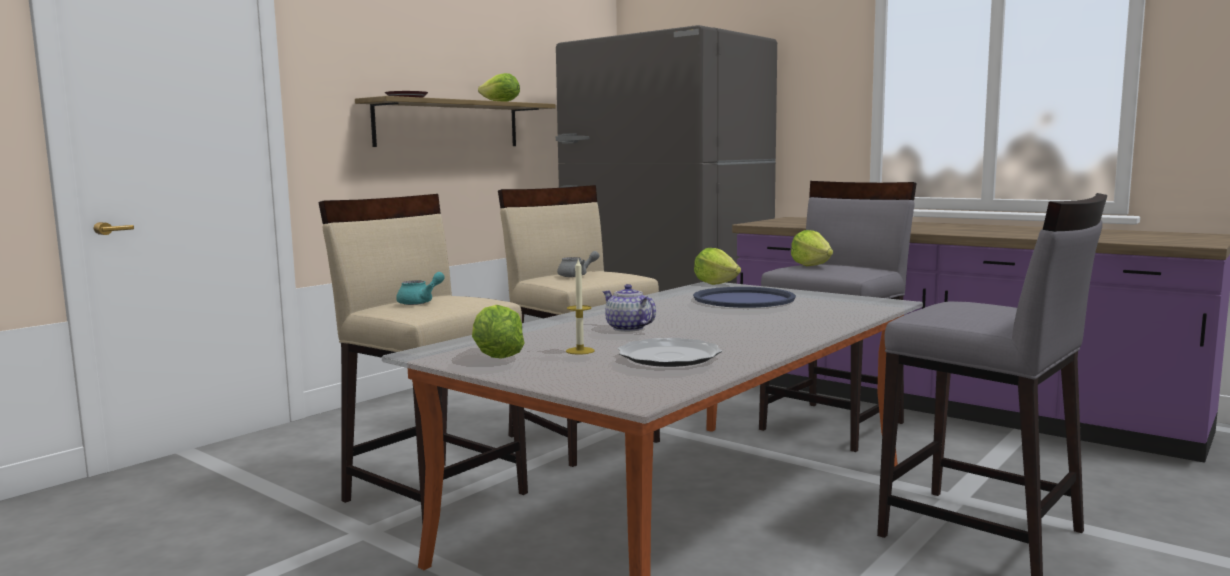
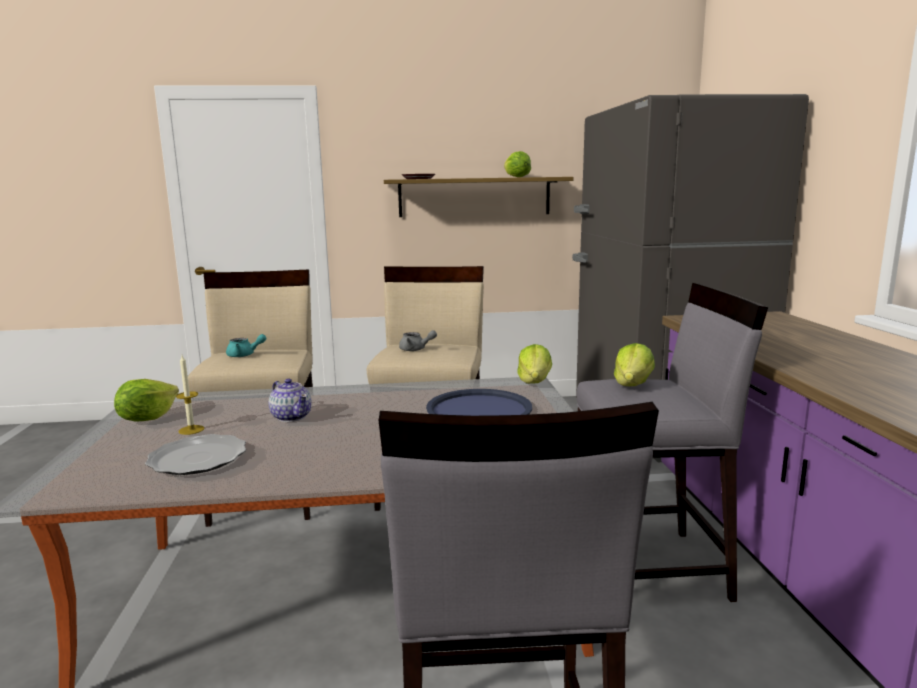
camera: 45 degrees right, 5 degrees up
teapot [603,284,656,332] -> teapot turned 135 degrees clockwise [269,379,312,422]

